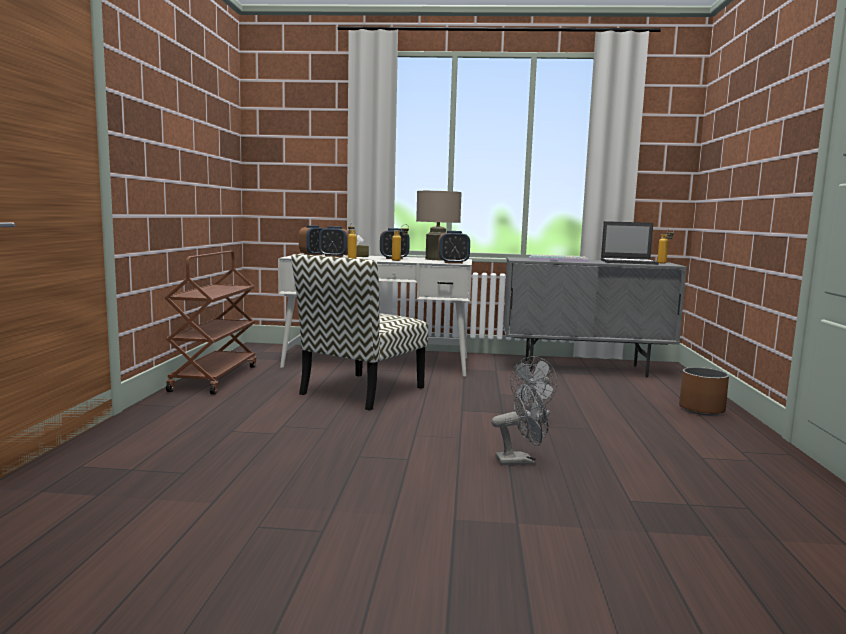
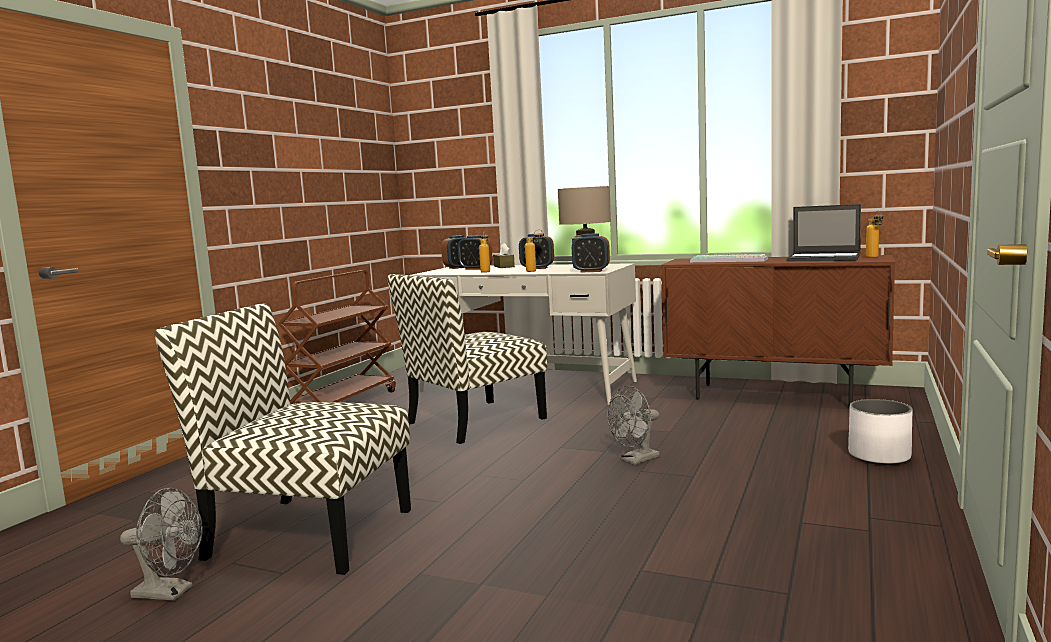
camera: 20 degrees right, 0 degrees up
grey fan [491,385,549,465] -> grey fan moved to [120,488,203,601]
grey cabinet [503,257,687,377] -> brown cabinet [661,255,895,409]
brown planter [679,367,729,415] -> white planter [848,399,912,465]
none -> chair [154,303,411,575]

